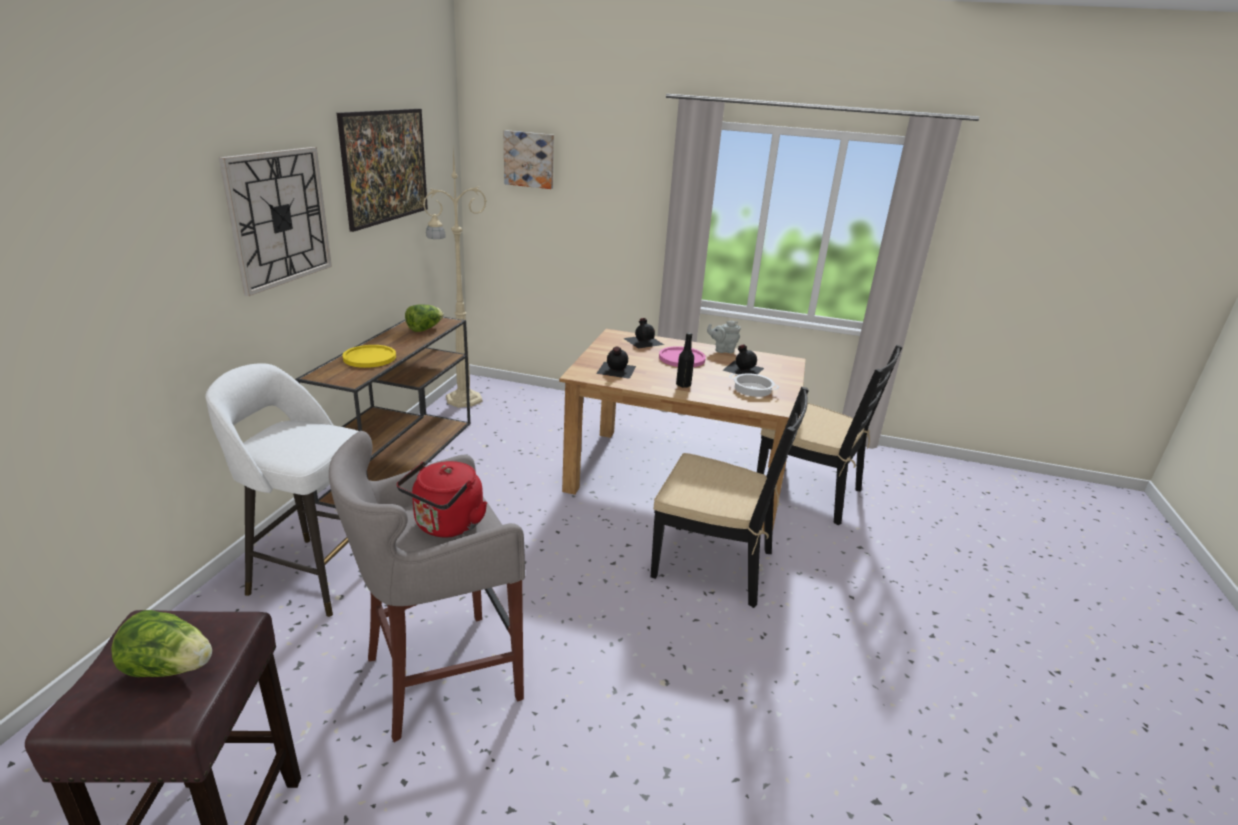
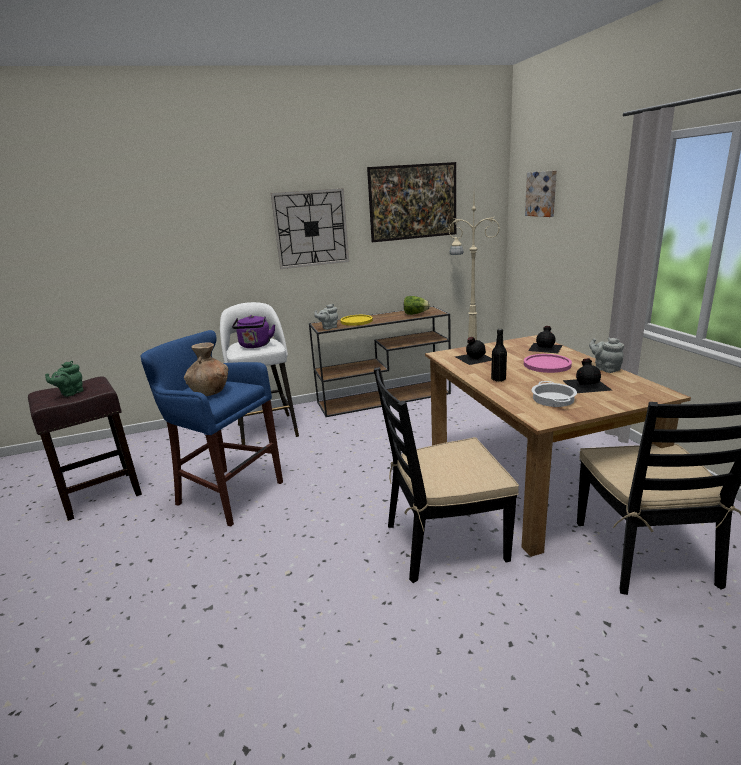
camera: 60 degrees right, 5 degrees down
lettuce [111,610,212,677] -> green teapot [45,361,83,397]
grey stool [329,431,525,743] -> blue stool [140,330,283,527]
red kettle [397,461,487,537] -> brown vase [184,342,228,396]
black chair [651,387,809,608] -> black chair turned 90 degrees clockwise [374,367,519,583]
none -> purple kettle [232,315,275,348]
none -> grey teapot [314,304,338,330]

